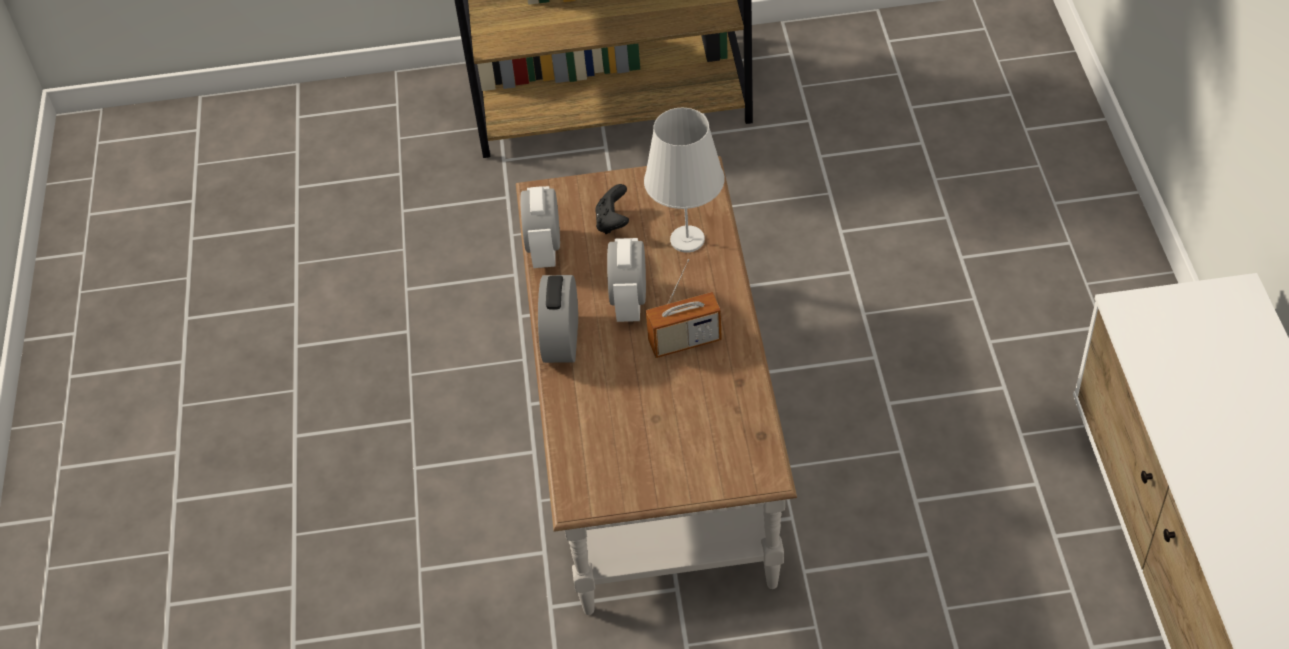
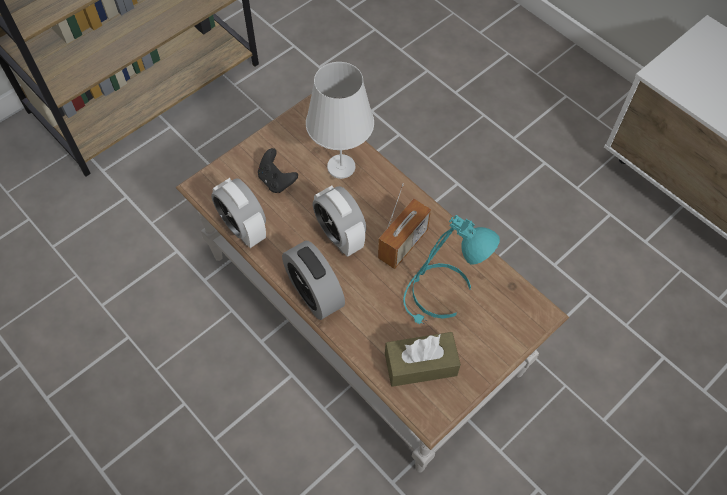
camera: 40 degrees left, 10 degrees up
none -> brown tissue box [385,332,461,387]
none -> turquoise table lamp [403,215,500,325]

